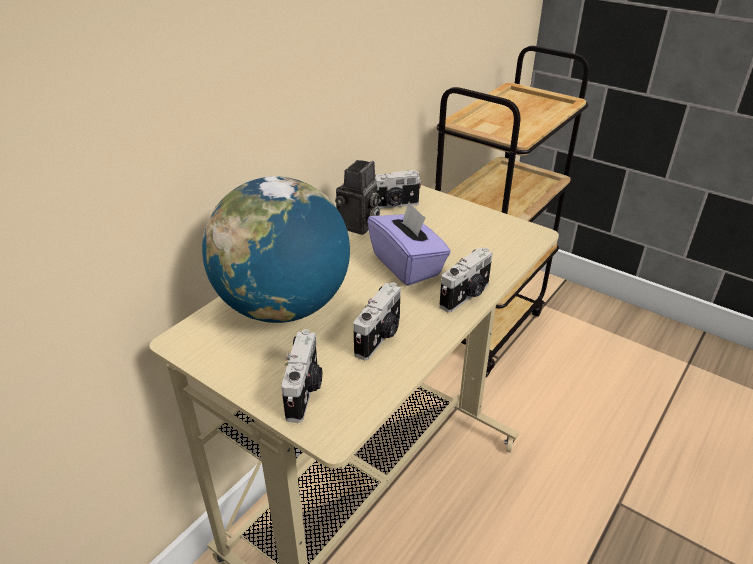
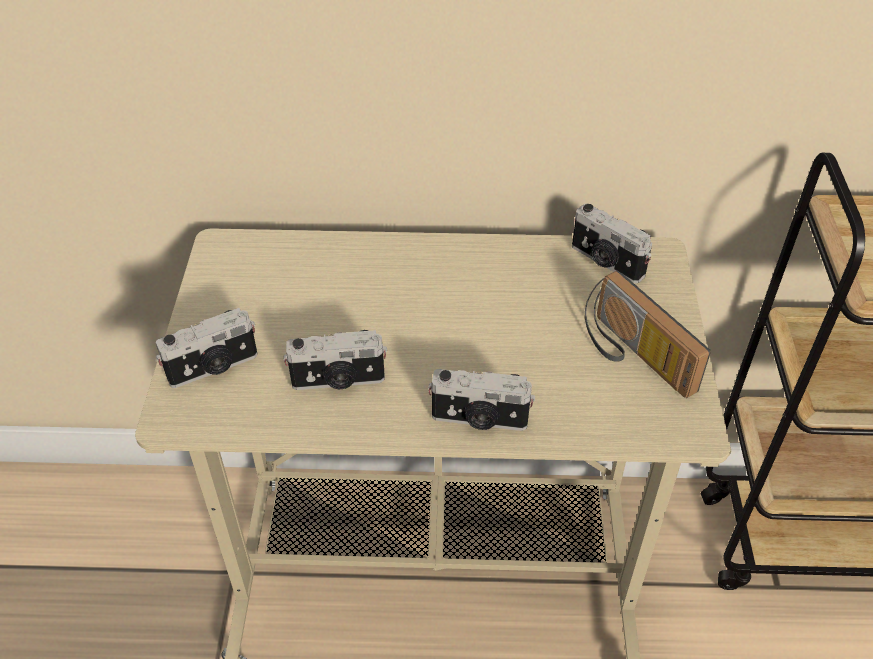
camera: 55 degrees right, 10 degrees up
globe [202,176,350,323] -> none
camera [335,160,380,235] -> none
purple tissue box [367,202,451,286] -> none
none -> radio [585,271,710,398]

